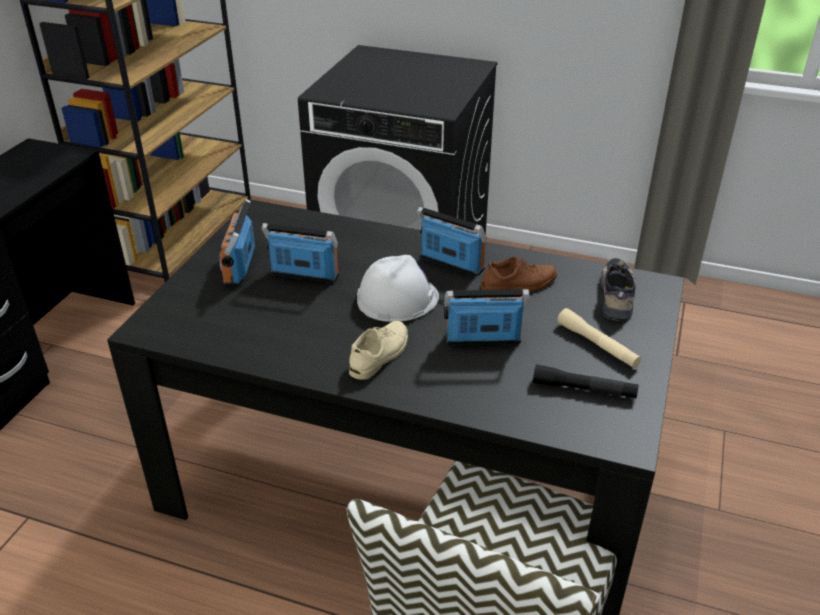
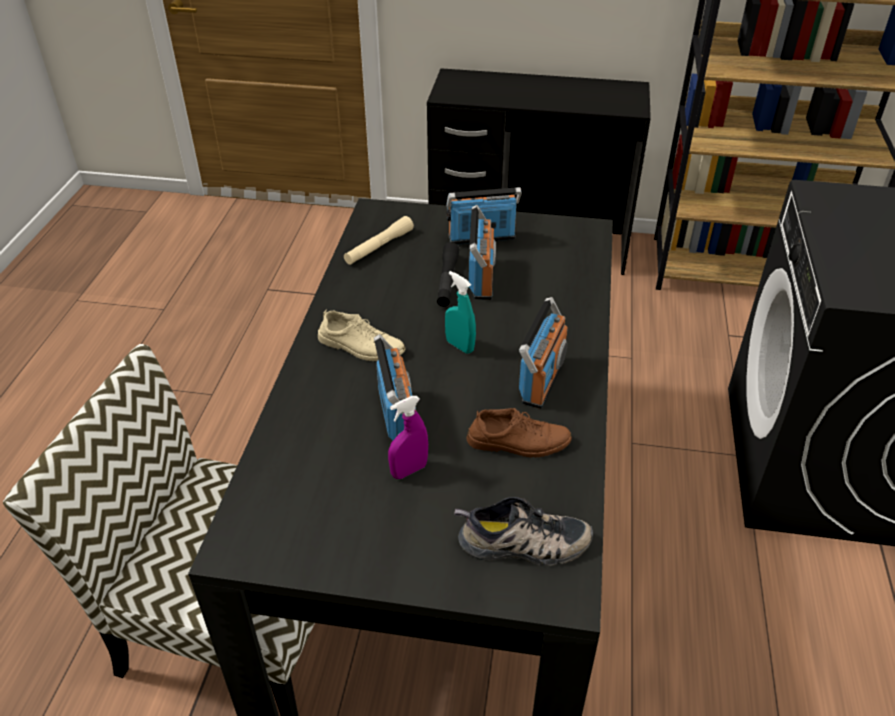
camera: 80 degrees right, 5 degrees up
white hard hat [357,255,439,322] -> turquoise spray bottle [445,271,476,354]
brown shoe [480,256,557,291] -> brown shoe turned 60 degrees counterclockwise [467,408,572,458]
black flashlight [533,364,639,398] -> black flashlight moved to [437,242,459,307]
beige flashlight [557,308,641,368] -> beige flashlight moved to [344,216,414,265]
none -> purple spray bottle [388,396,428,479]

